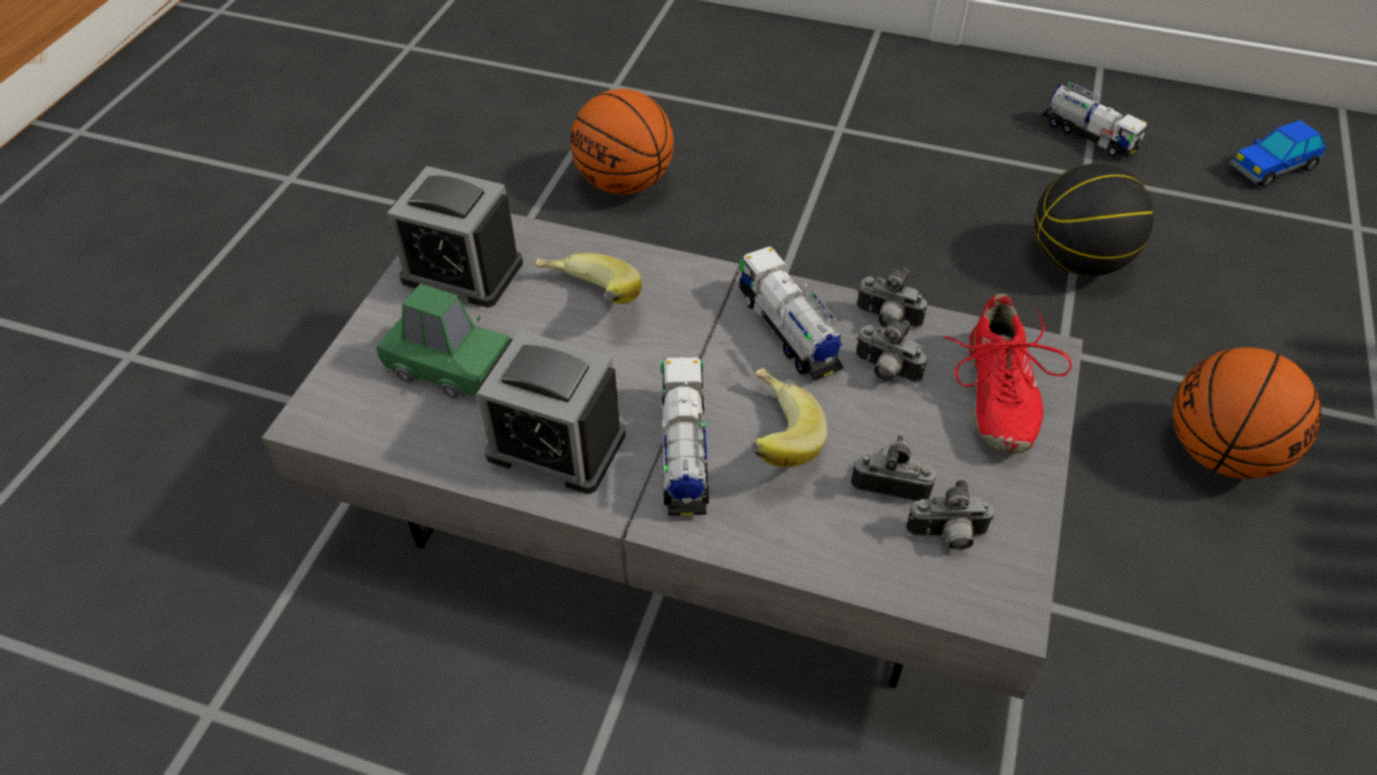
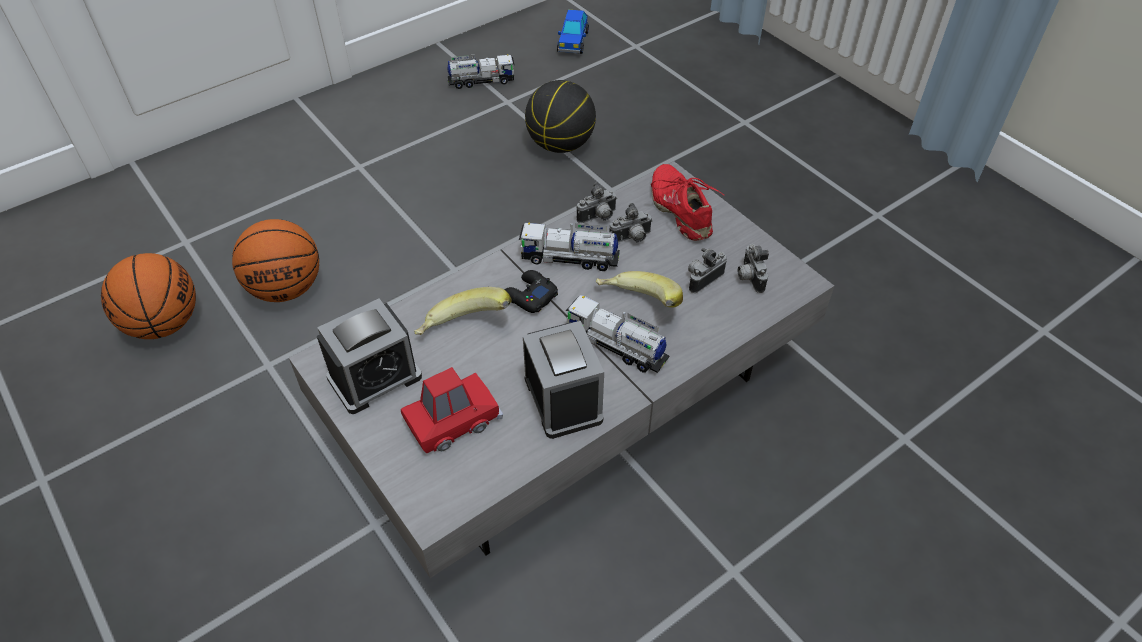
camera: 55 degrees left, 0 degrees up
green toy car [377,283,510,402] -> red toy car [401,367,503,453]
alarm clock [477,330,625,494] -> alarm clock turned 75 degrees counterclockwise [523,321,604,439]
camera [906,479,995,550] -> camera turned 135 degrees clockwise [738,244,769,293]
red shoe [943,294,1072,454] -> red shoe turned 150 degrees counterclockwise [651,164,725,241]
basketball [1173,347,1321,479] -> basketball moved to [101,253,196,339]
none -> black game controller [505,270,558,313]

